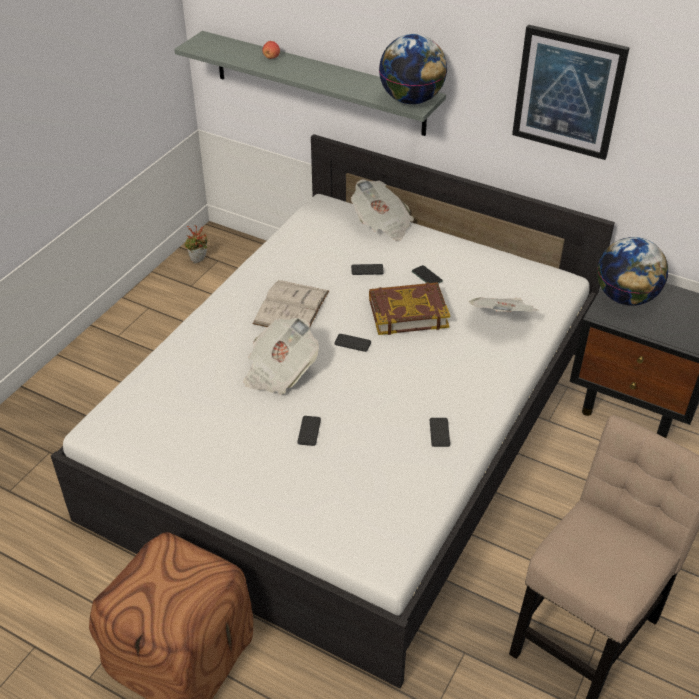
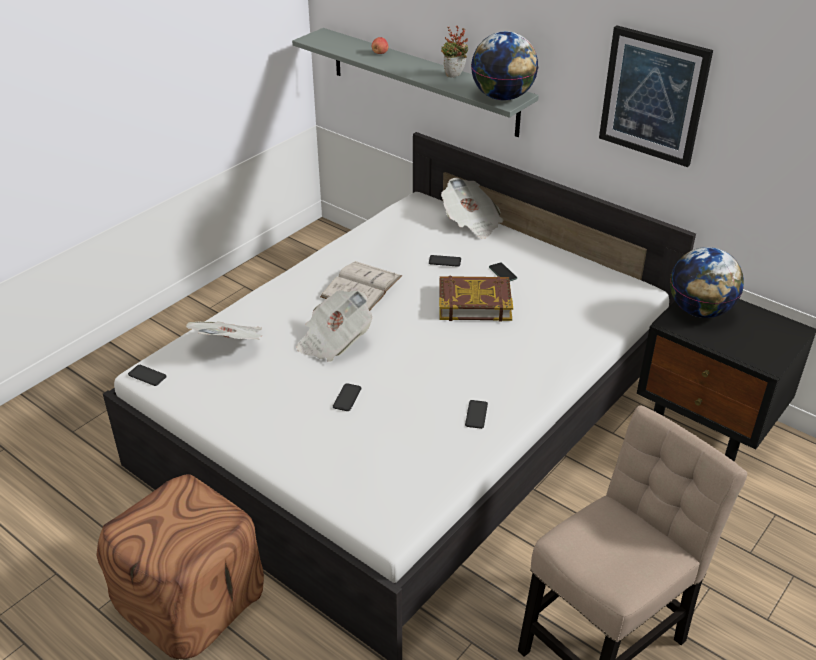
camera: 10 degrees right, 5 degrees down
potted plant [184,225,208,263] -> potted plant moved to [441,26,468,77]
phone [334,334,371,352] -> phone moved to [128,365,167,386]
newspaper [469,297,538,312] -> newspaper moved to [186,321,262,340]

